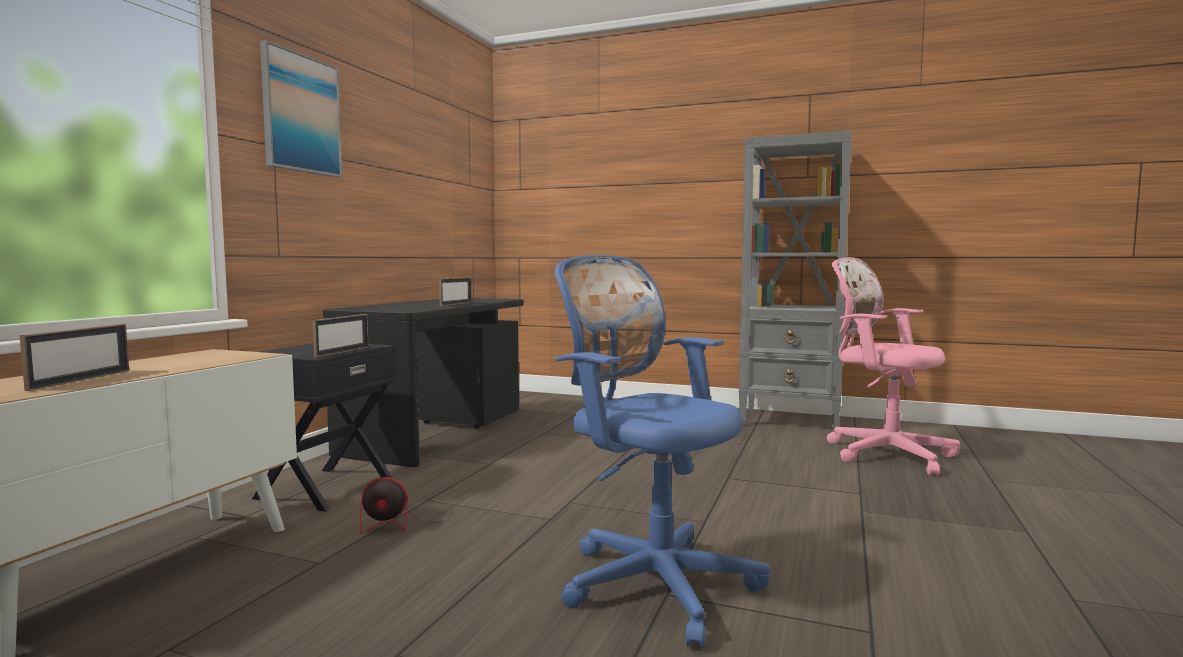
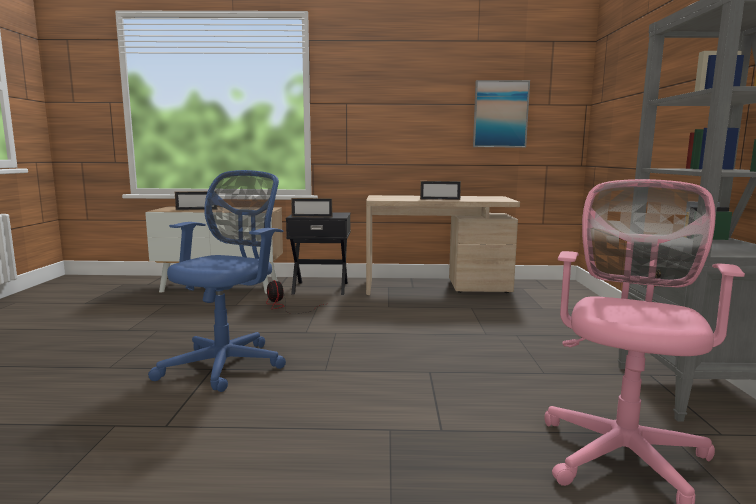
camera: 70 degrees right, 5 degrees up
picture [260,40,342,178] -> picture moved to [473,80,530,148]
black desk [323,298,523,467] -> beige desk [366,195,520,295]

